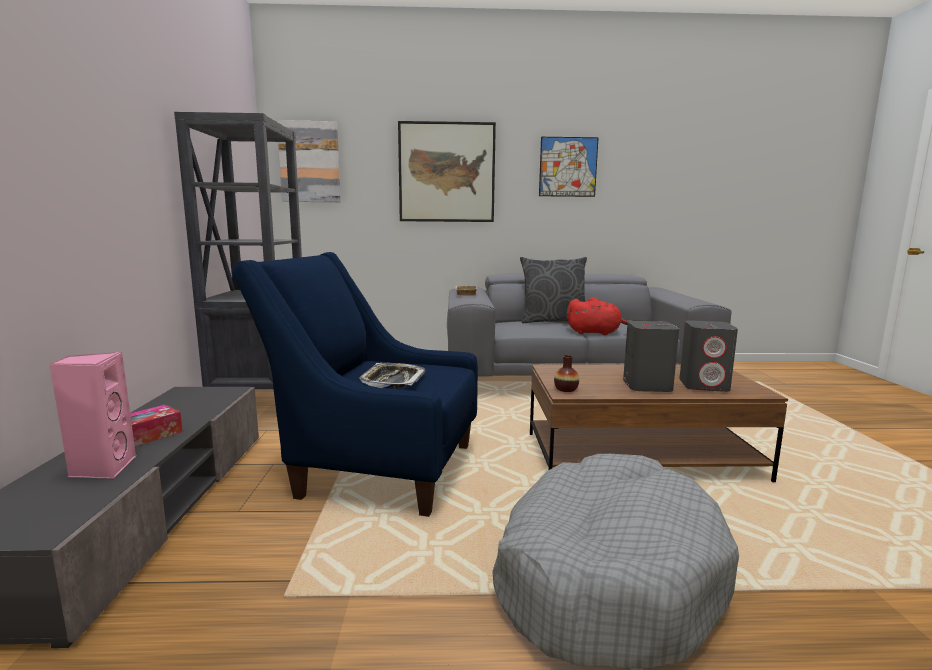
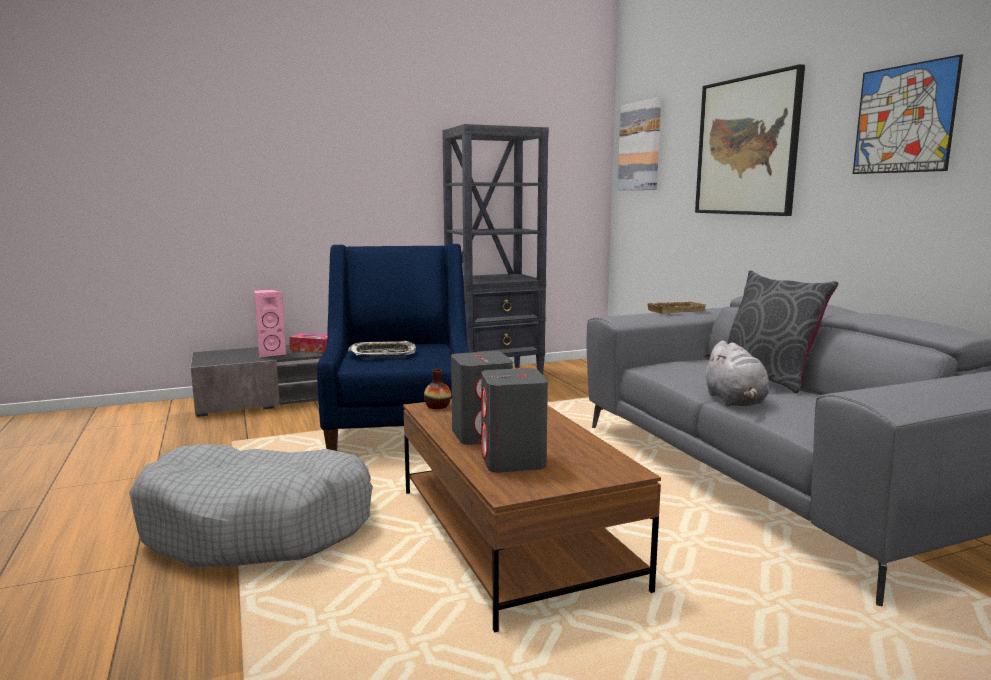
camera: 70 degrees right, 0 degrees up
red plush toy [567,297,629,336] -> grey plush toy [703,340,769,406]

